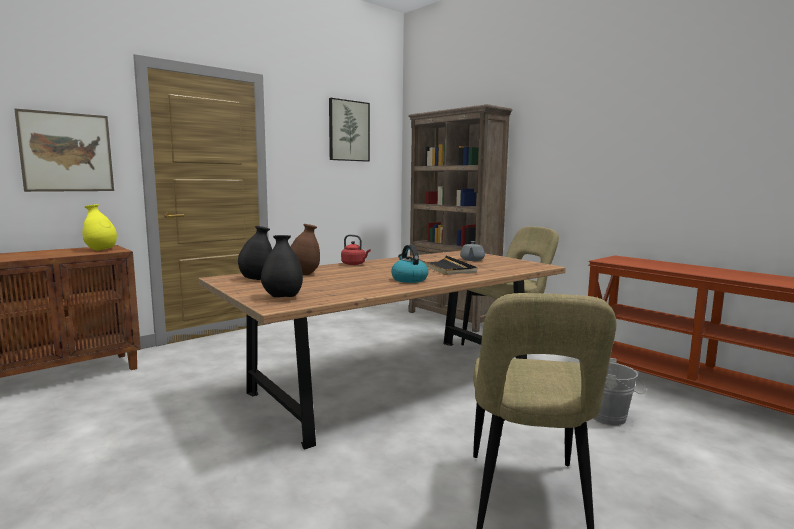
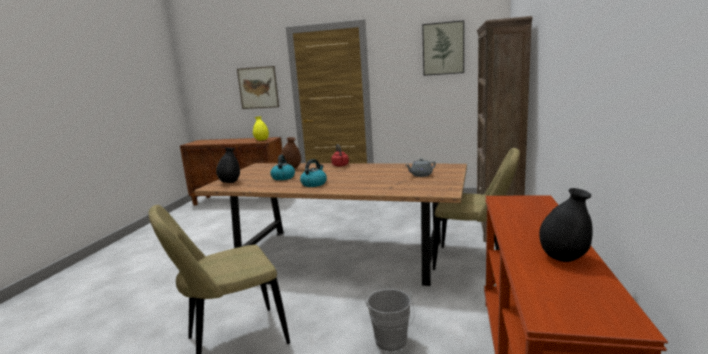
camera: 55 degrees right, 5 degrees up
black vase [238,226,272,280] -> black vase moved to [539,188,593,262]
black tray [419,255,477,275] -> none
none -> kettle [270,155,295,180]

